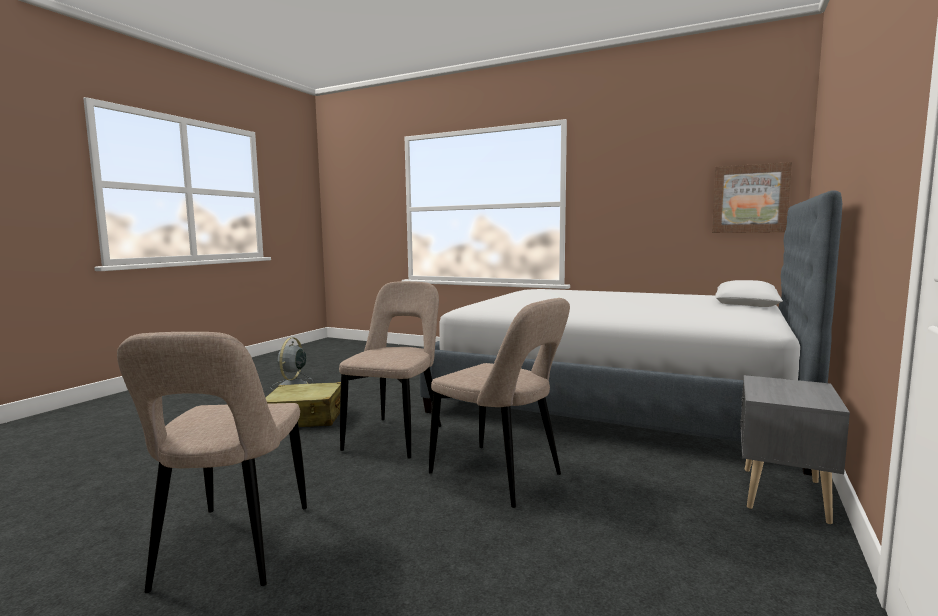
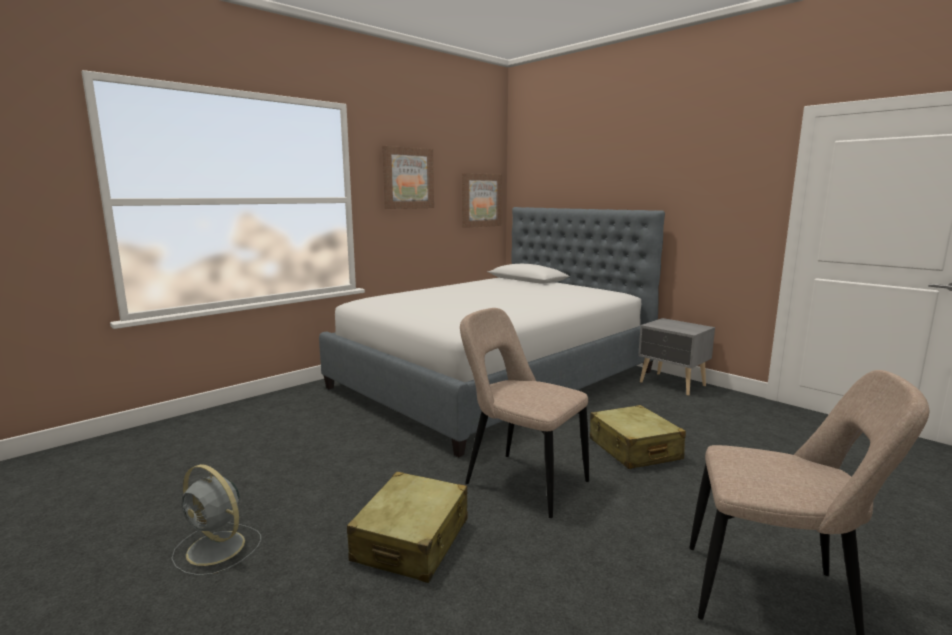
camera: 70 degrees left, 5 degrees up
beige chair [429,298,570,508] -> beige suitcase [590,405,686,469]
none -> picture [382,146,434,209]

